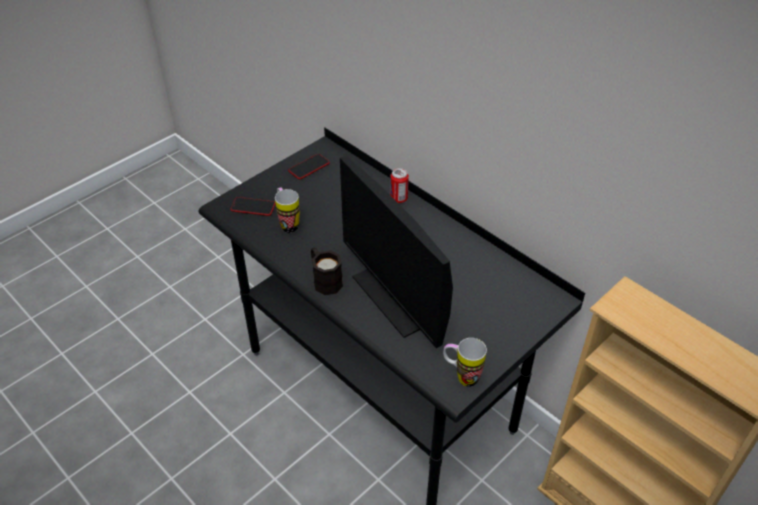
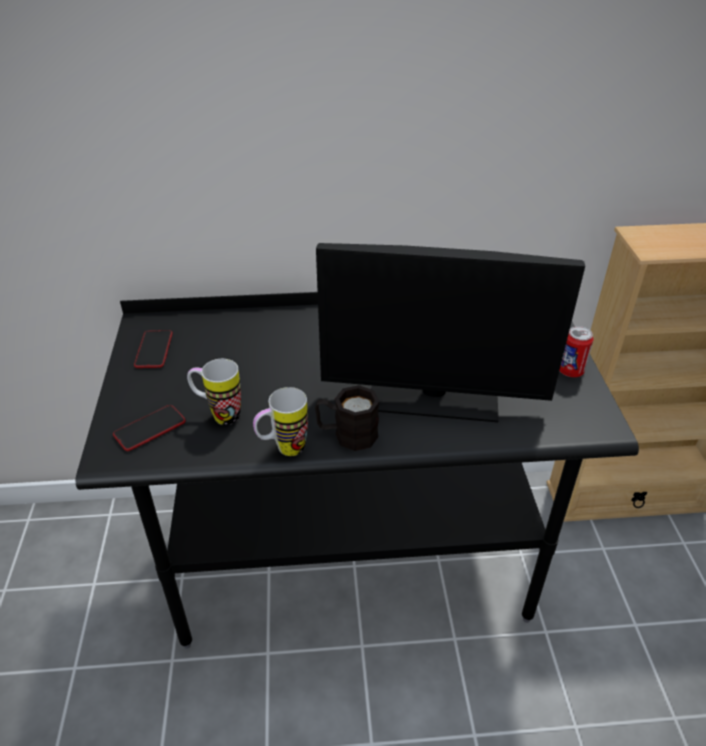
camera: 50 degrees left, 5 degrees down
can [390,168,409,203] -> can moved to [559,326,594,377]
mug [443,338,487,387] -> mug moved to [253,387,308,456]

